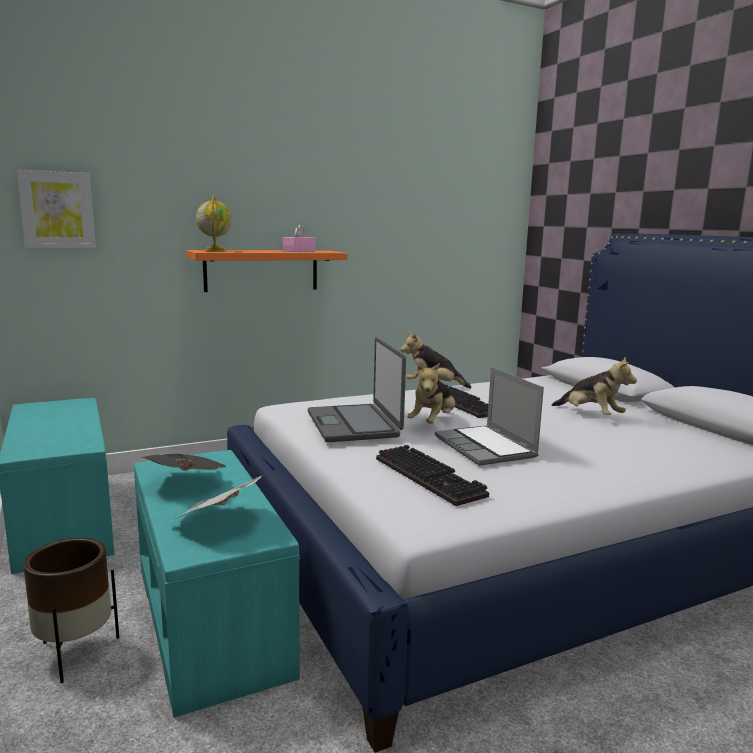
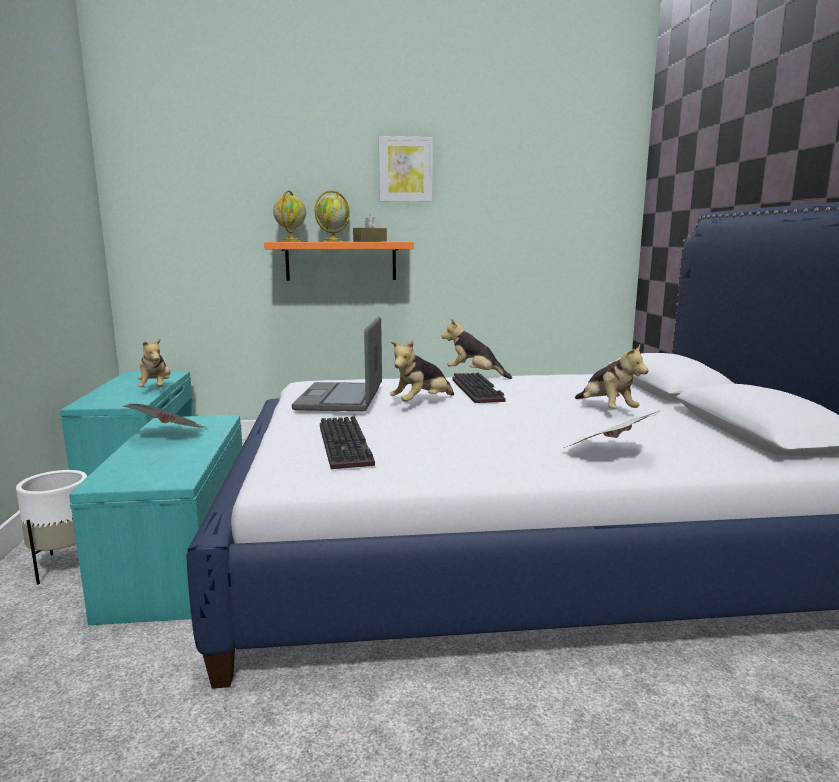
camera: 20 degrees right, 0 degrees up
picture [17,169,96,248] -> picture moved to [379,136,433,202]
brown planter [23,538,119,683] -> white planter [16,470,87,585]
newspaper [171,474,265,521] -> newspaper moved to [564,410,662,448]
pink tissue box [283,224,315,252] -> brown tissue box [353,215,387,242]
laptop [435,367,544,466] -> none
none -> plush toy [137,338,171,387]
none -> globe [314,190,350,242]

